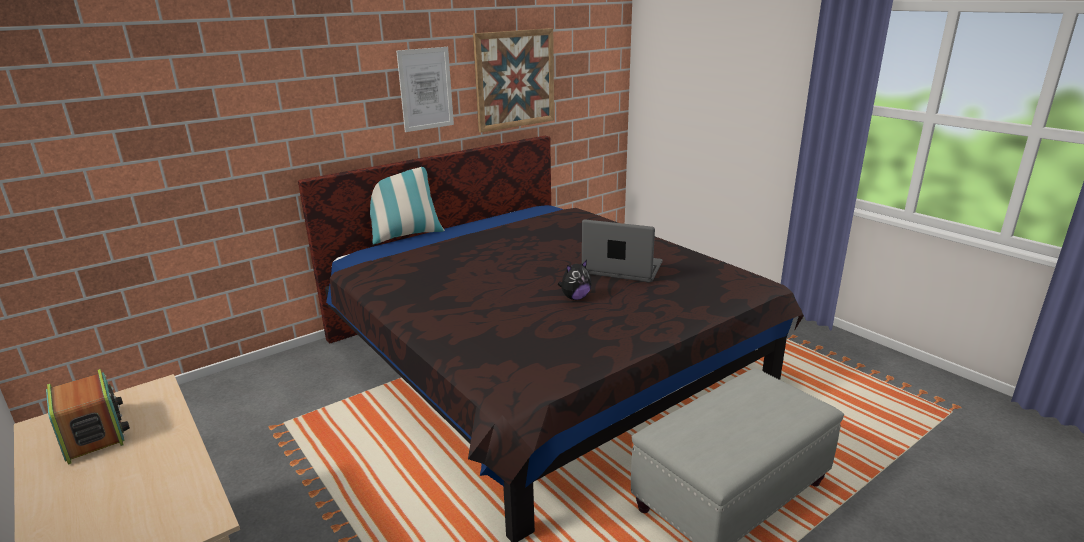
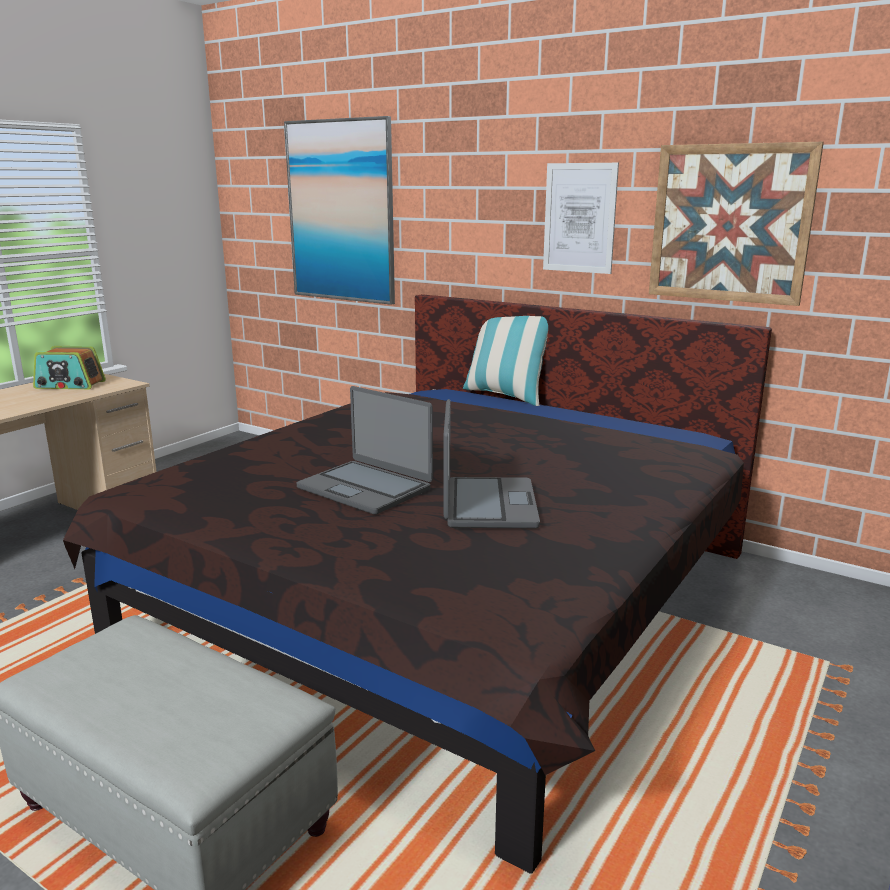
camera: 70 degrees right, 5 degrees down
radio [46,369,130,465] -> radio turned 60 degrees clockwise [33,346,106,389]
plush toy [558,260,591,300] -> laptop [297,386,433,515]
none -> picture [284,116,395,305]

